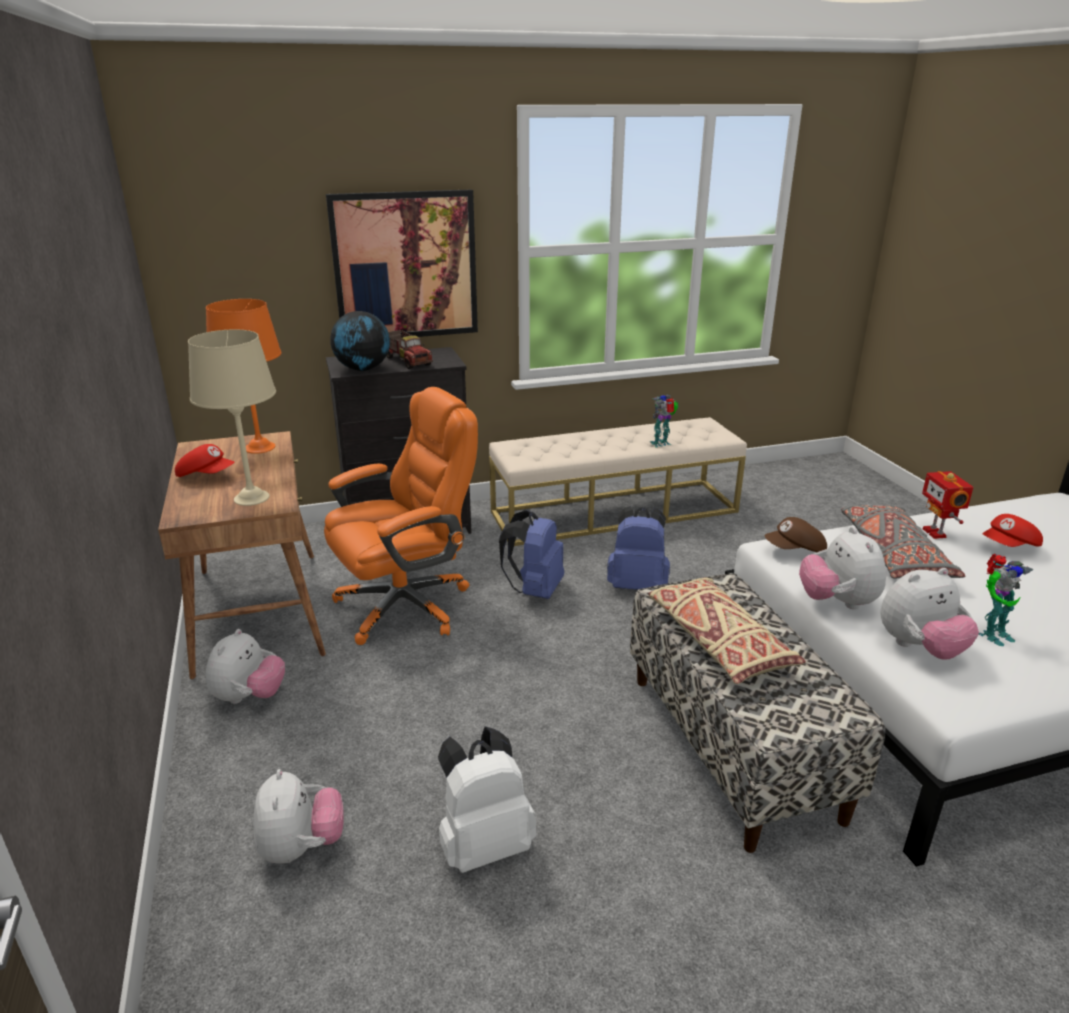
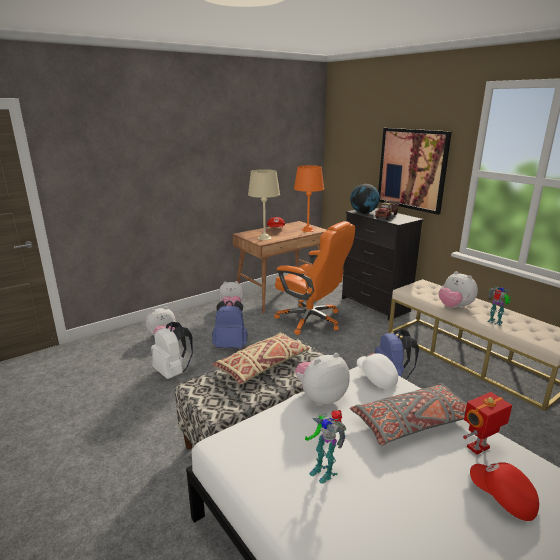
camera: 70 degrees right, 5 degrees down
blue backpack [499,510,564,599] -> blue backpack moved to [212,300,248,348]
brown cap [764,517,827,552] -> white cap [357,353,398,389]
plush toy [880,568,979,660] -> plush toy moved to [439,271,478,308]

